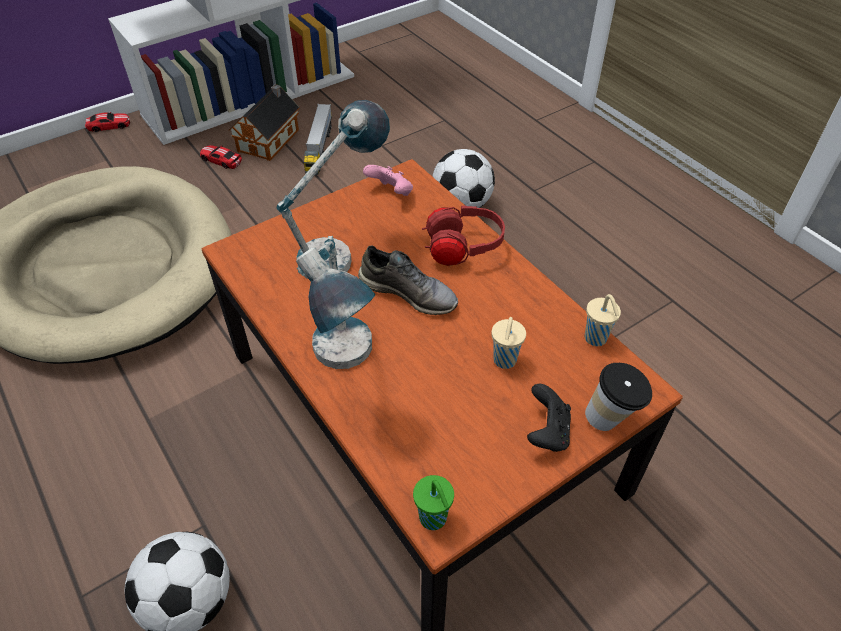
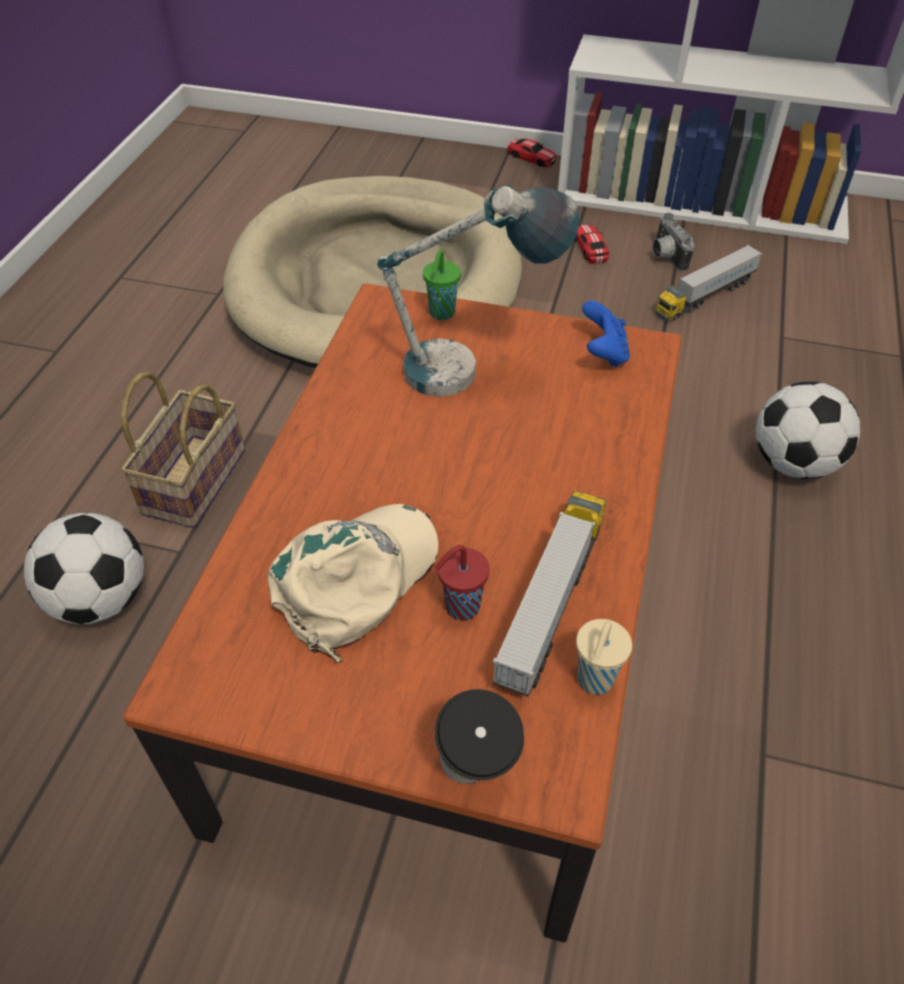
camera: 50 degrees right, 0 degrees up
toy house [229,84,300,161] -> camera [652,213,695,272]
table lamp [296,236,375,369] -> none
grey shoe [358,246,458,315] -> none
pink game controller [363,165,413,196] -> blue game controller [582,301,630,368]
green cup [413,475,454,530] -> green cup moved to [423,249,461,320]
red headphones [422,205,505,266] -> none
beige cup [492,317,526,369] -> red cup [434,545,490,620]
black game controller [527,384,571,452] -> none
none -> basket [121,372,245,528]
none -> beige cap [268,504,439,663]
none -> toy truck [492,491,606,697]

